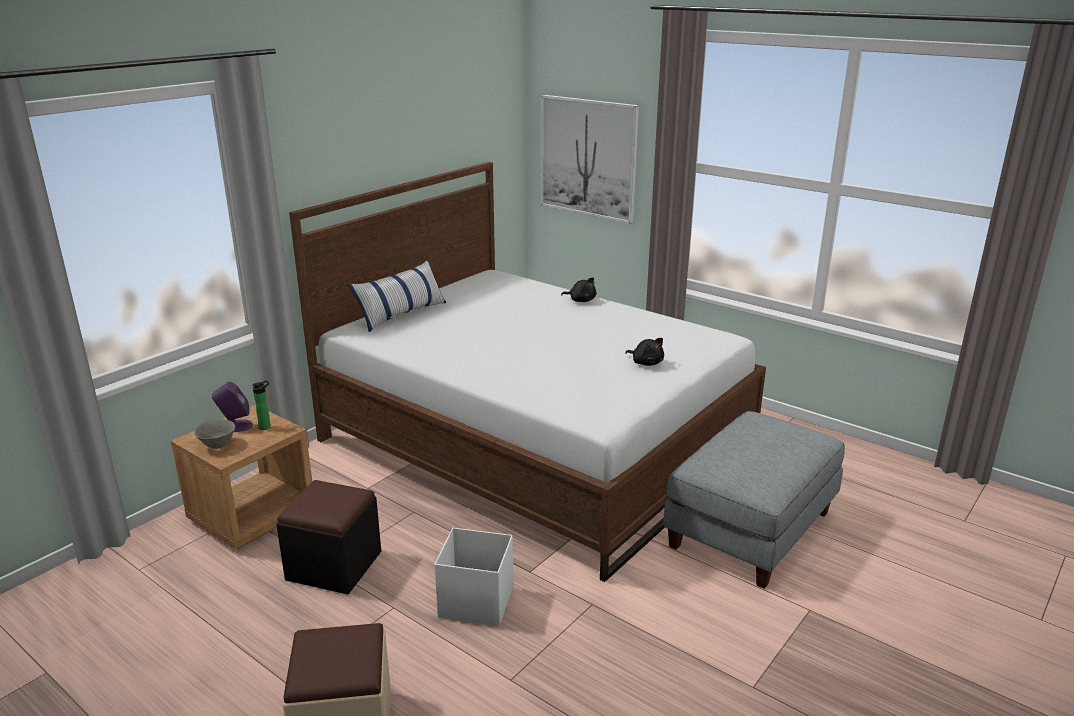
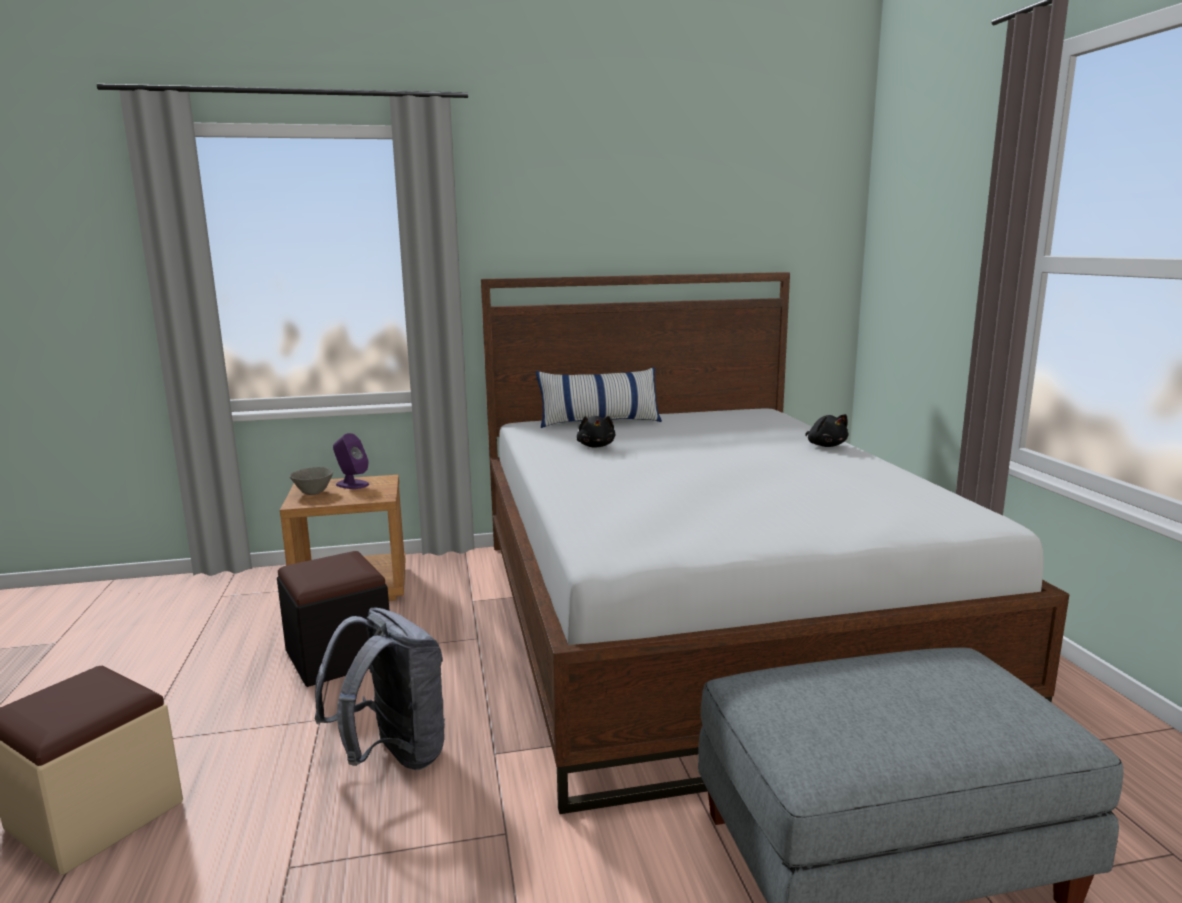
camera: 40 degrees right, 10 degrees down
bottle [252,380,271,430] -> none
white storage box [435,528,513,626] -> grey backpack [315,607,446,770]
picture [541,95,639,224] -> none
black plush toy [625,338,664,366] -> black plush toy moved to [576,416,615,448]

